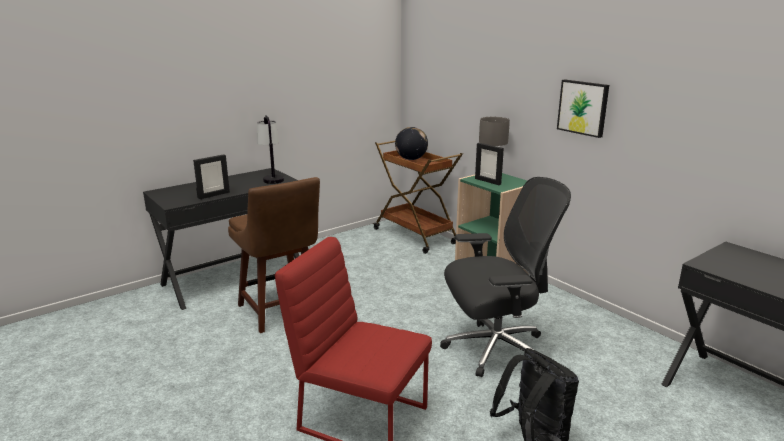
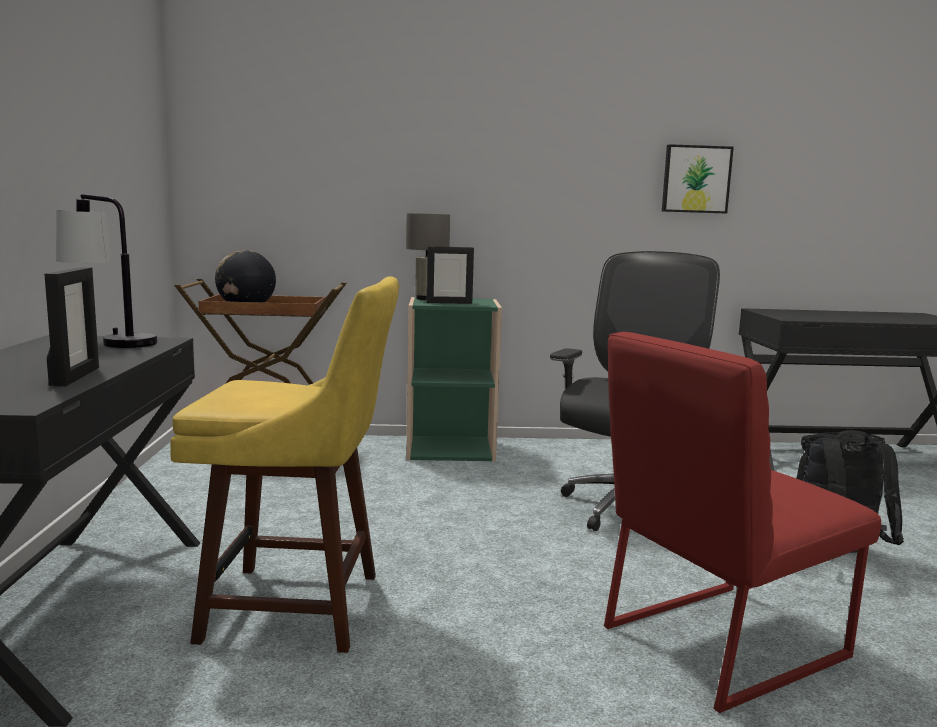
camera: 55 degrees left, 10 degrees down
brown stool [228,177,320,333] -> yellow stool [170,276,399,653]
picture [557,80,609,138] -> picture moved to [662,144,734,213]

